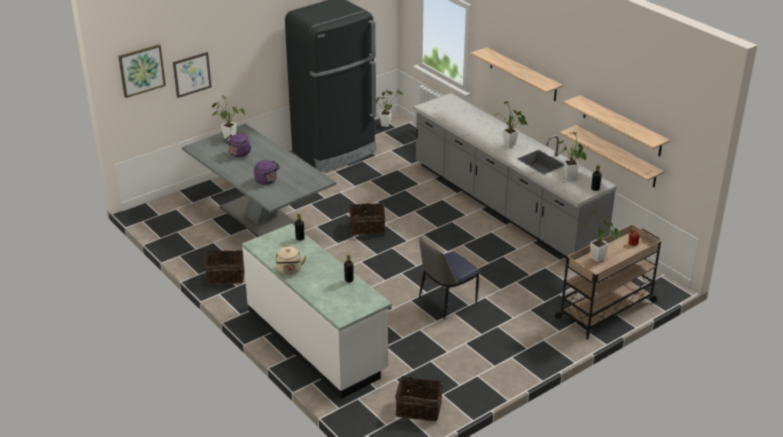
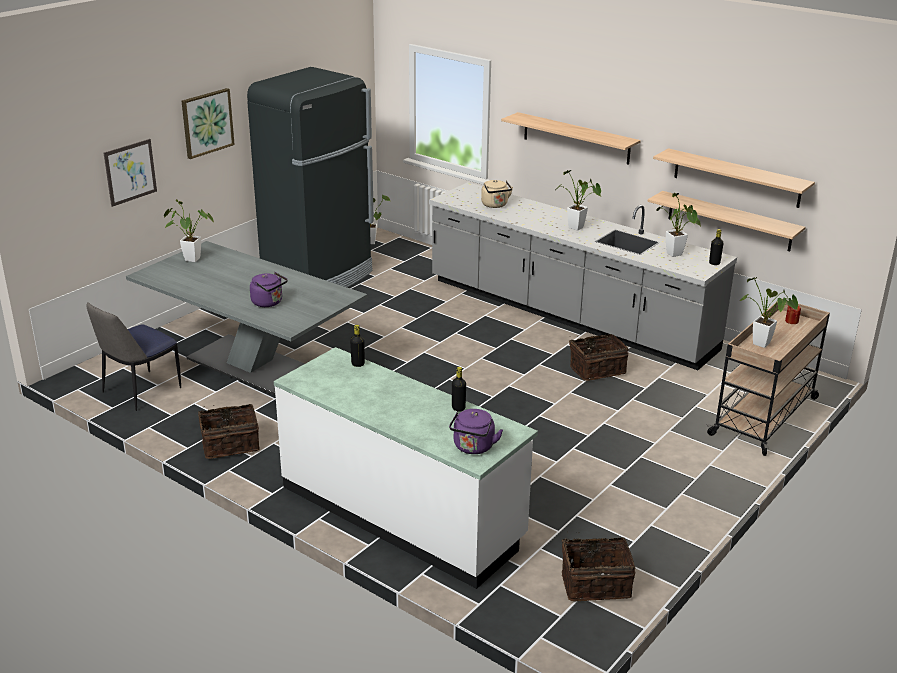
camera: 15 degrees left, 5 degrees down
picture [118,45,166,98] -> picture moved to [182,88,235,159]
purple kettle [224,134,251,157] -> purple kettle moved to [449,409,503,454]
beige kettle [276,246,307,275] -> beige kettle moved to [481,180,513,208]
basket [349,201,386,235] -> basket moved to [569,334,629,381]
chair [419,237,479,319] -> chair moved to [86,302,181,411]

